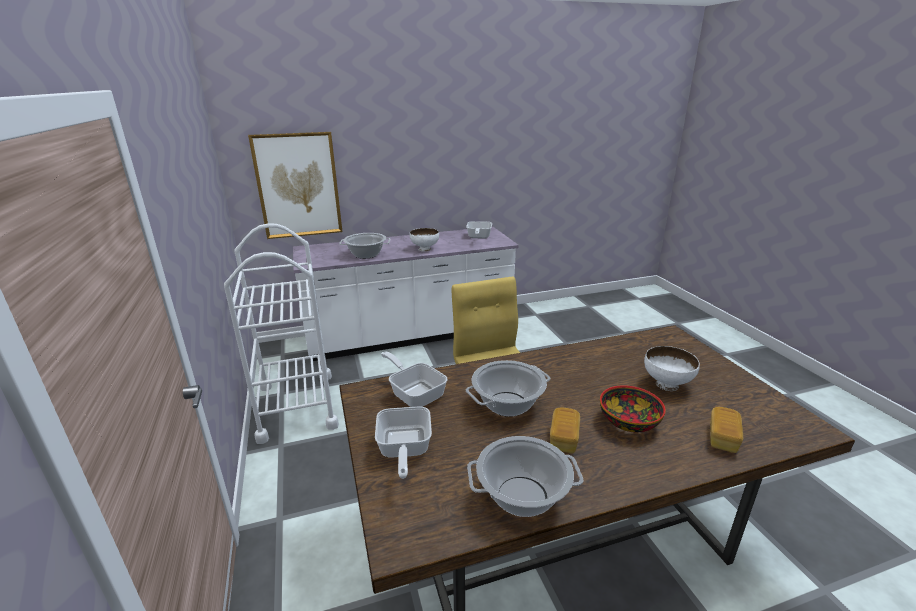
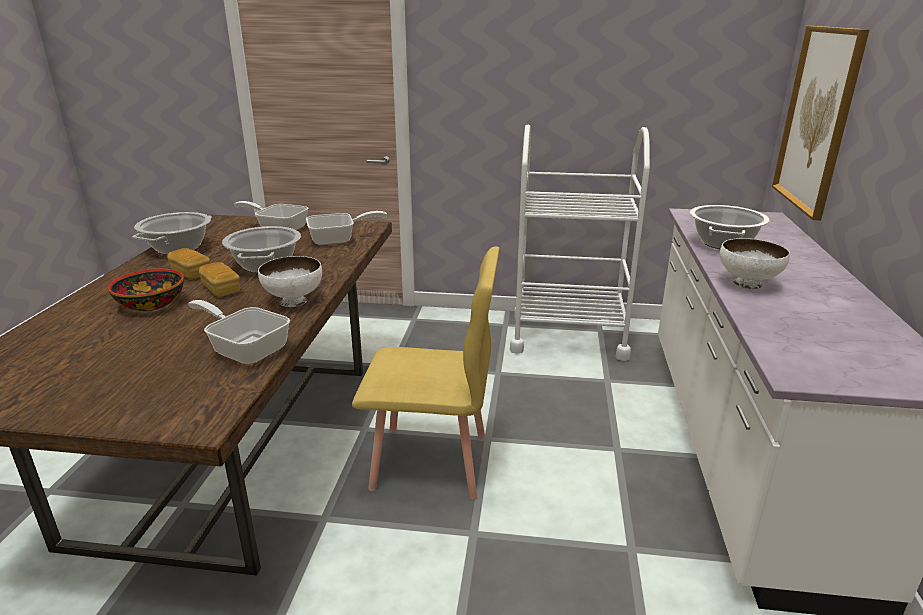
camera: 115 degrees right, 0 degrees up
frying pan [466,221,492,239] -> frying pan moved to [188,300,290,364]
white bowl [644,346,700,391] -> white bowl moved to [258,256,322,307]
bread [710,407,743,453] -> bread moved to [199,262,240,297]

